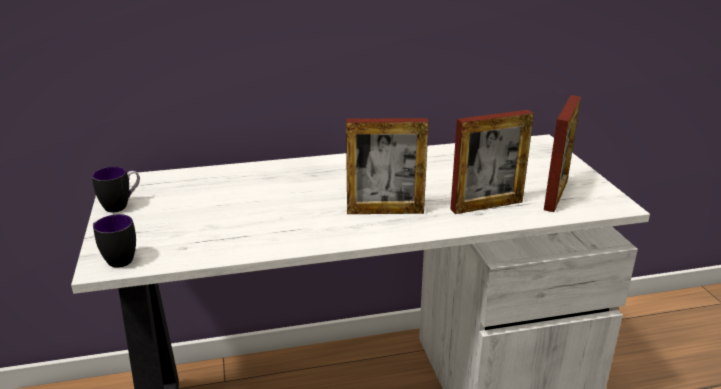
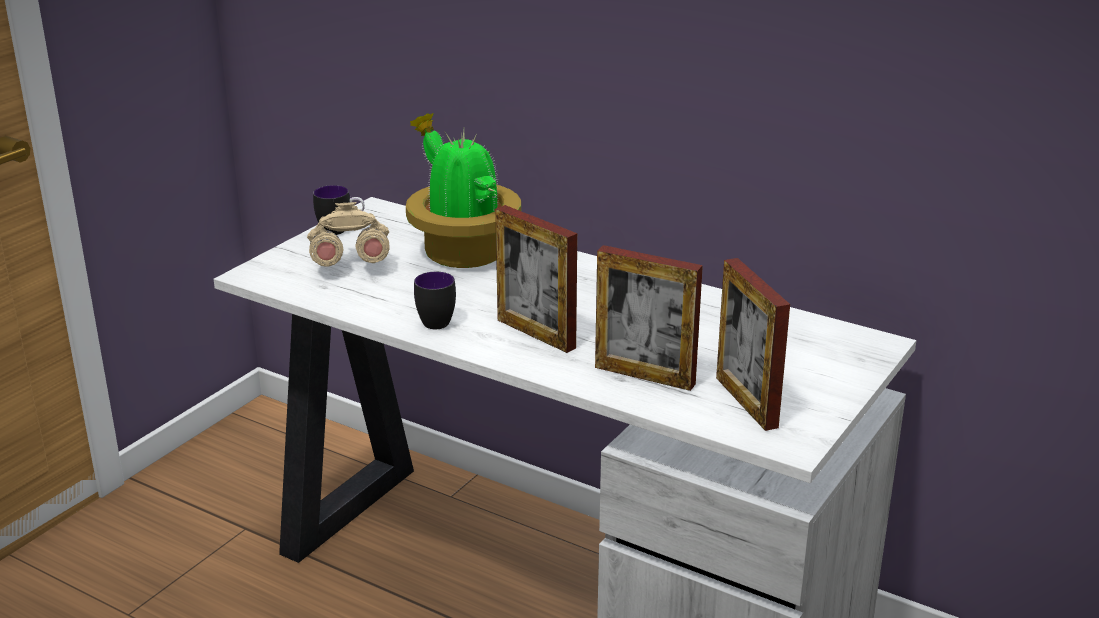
camera: 45 degrees right, 0 degrees up
mug [93,214,136,268] -> mug moved to [414,272,456,329]
picture frame [544,95,581,212] -> picture frame turned 90 degrees clockwise [716,258,790,431]
none -> beige binoculars [307,202,390,267]
none -> potted plant [406,113,521,268]

